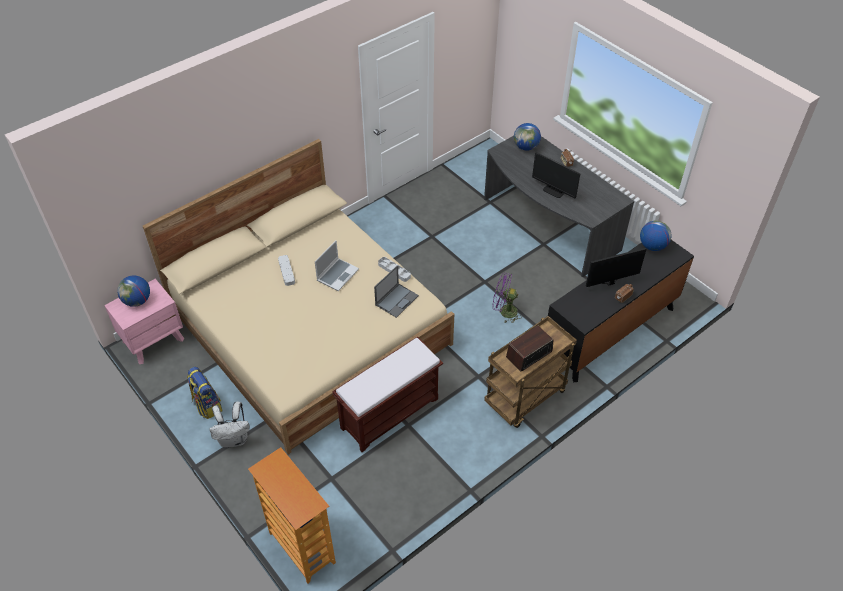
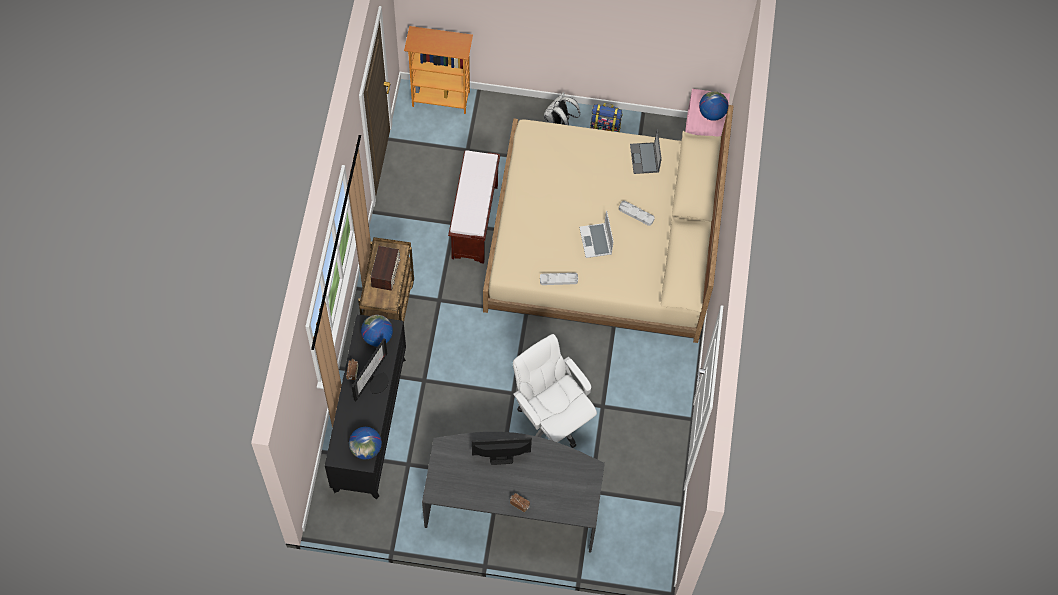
camera: 135 degrees right, 15 degrees up
laptop [374,265,419,318] -> laptop moved to [630,129,662,174]
purple fan [492,273,521,323] -> none
globe [514,123,541,151] -> globe moved to [361,315,393,346]
none -> white office chair [513,334,597,448]

